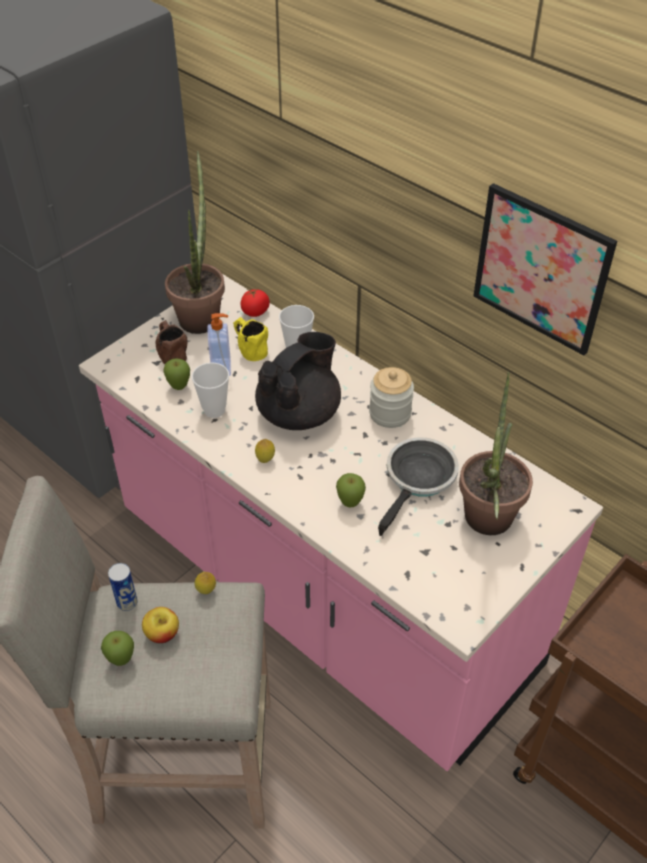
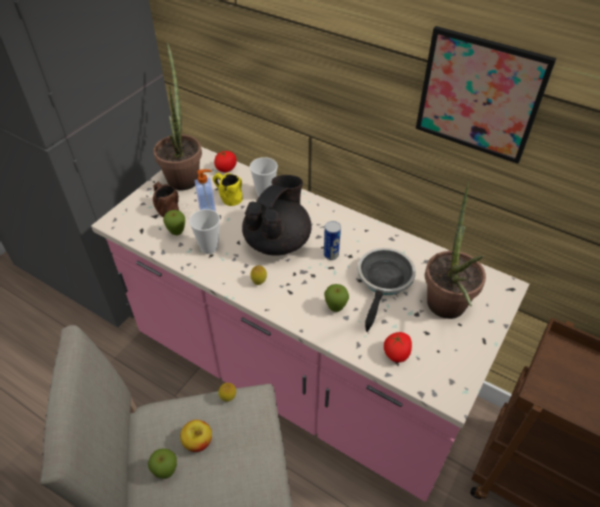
camera: 10 degrees left, 0 degrees up
can [108,563,138,611] -> can moved to [324,221,341,260]
jar [369,367,414,428] -> none
none -> tomato [384,332,412,362]

